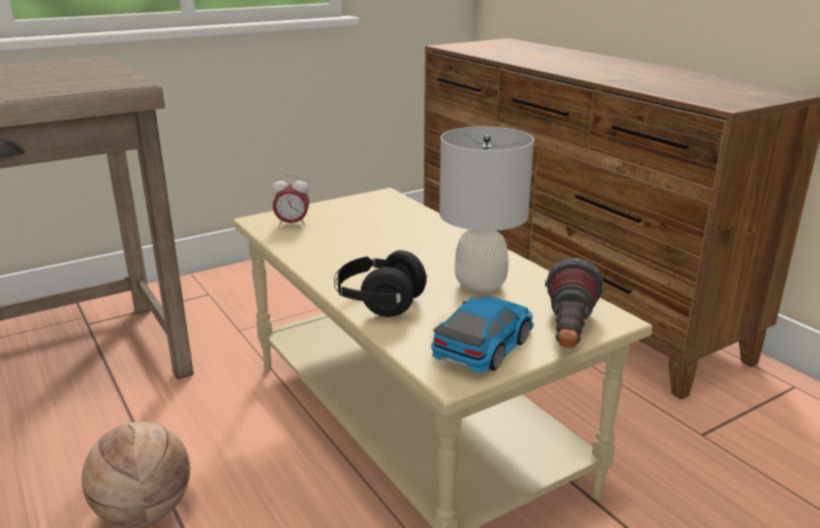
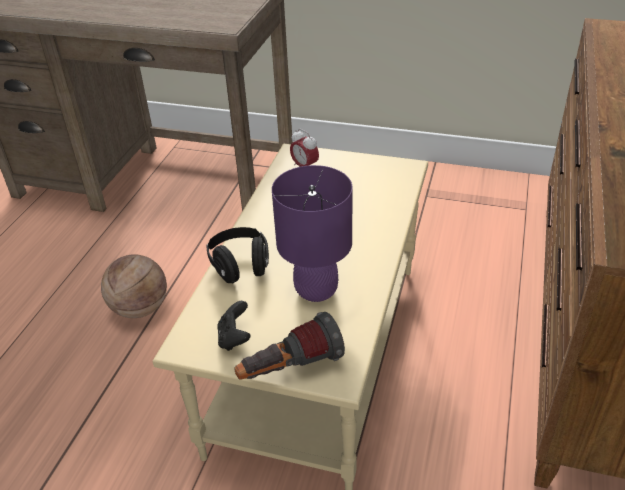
camera: 50 degrees right, 15 degrees up
toy car [431,296,534,372] -> black game controller [217,301,250,351]
grey table lamp [439,127,534,292] -> purple table lamp [272,165,352,302]

